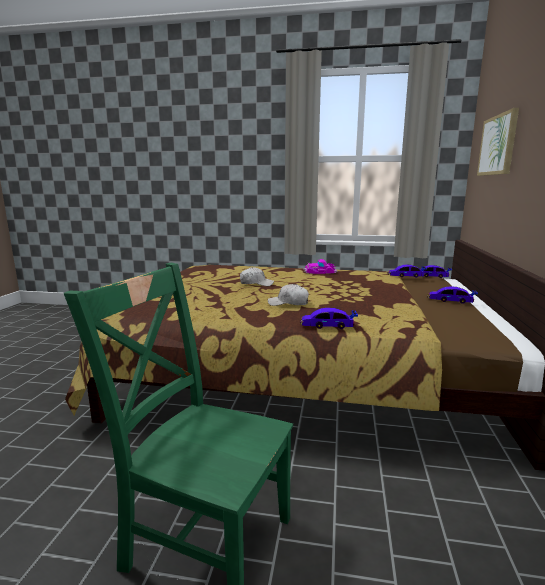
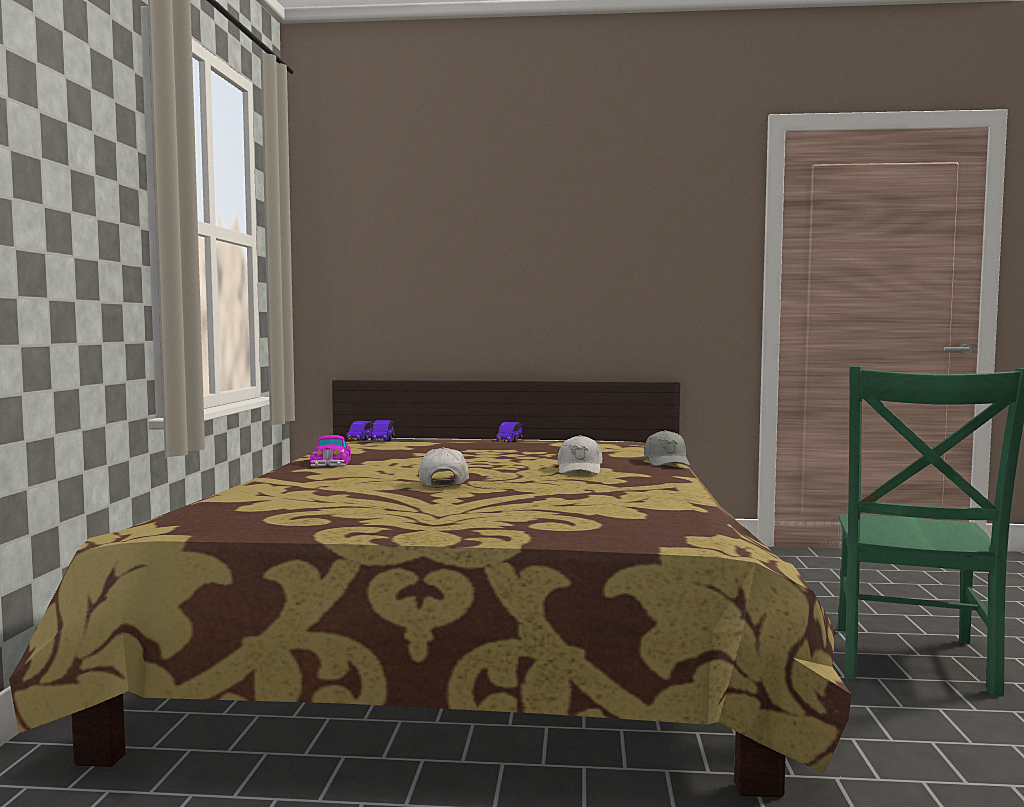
camera: 95 degrees left, 10 degrees down
toy car [300,308,358,329] -> grey cap [644,430,690,466]
picture [477,108,519,176] -> none

